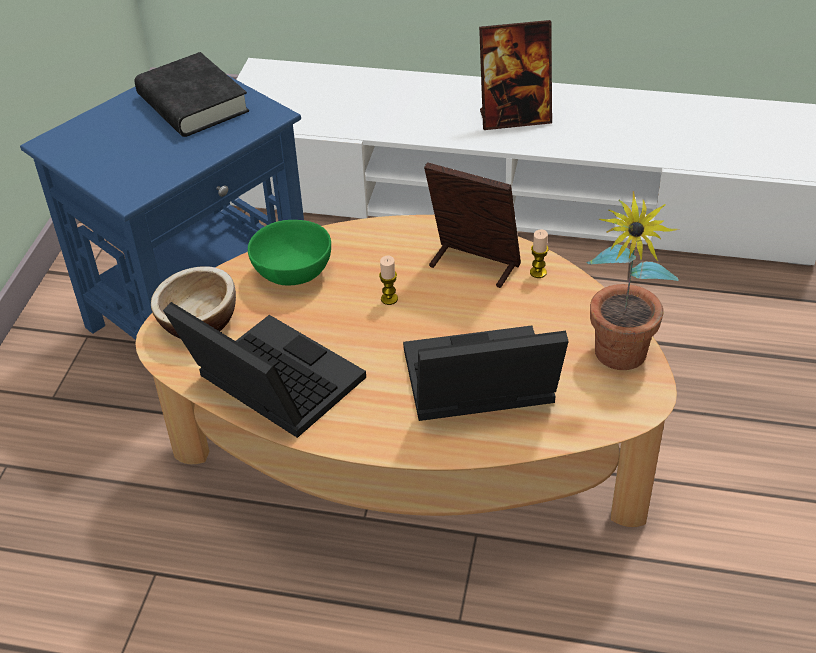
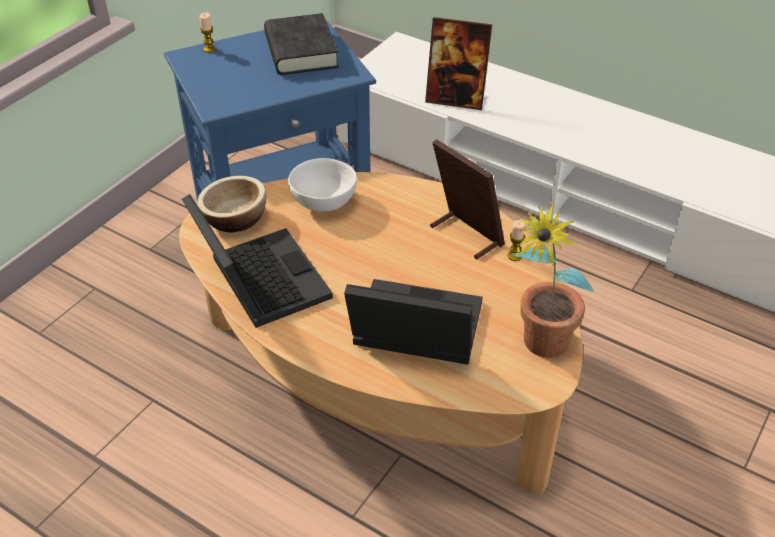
camera: 20 degrees right, 0 degrees up
green bowl [248,220,331,286] -> white bowl [288,158,357,212]
candle [379,256,398,305] -> candle moved to [199,12,216,52]
picture frame [479,20,552,130] -> picture frame moved to [425,17,492,110]

